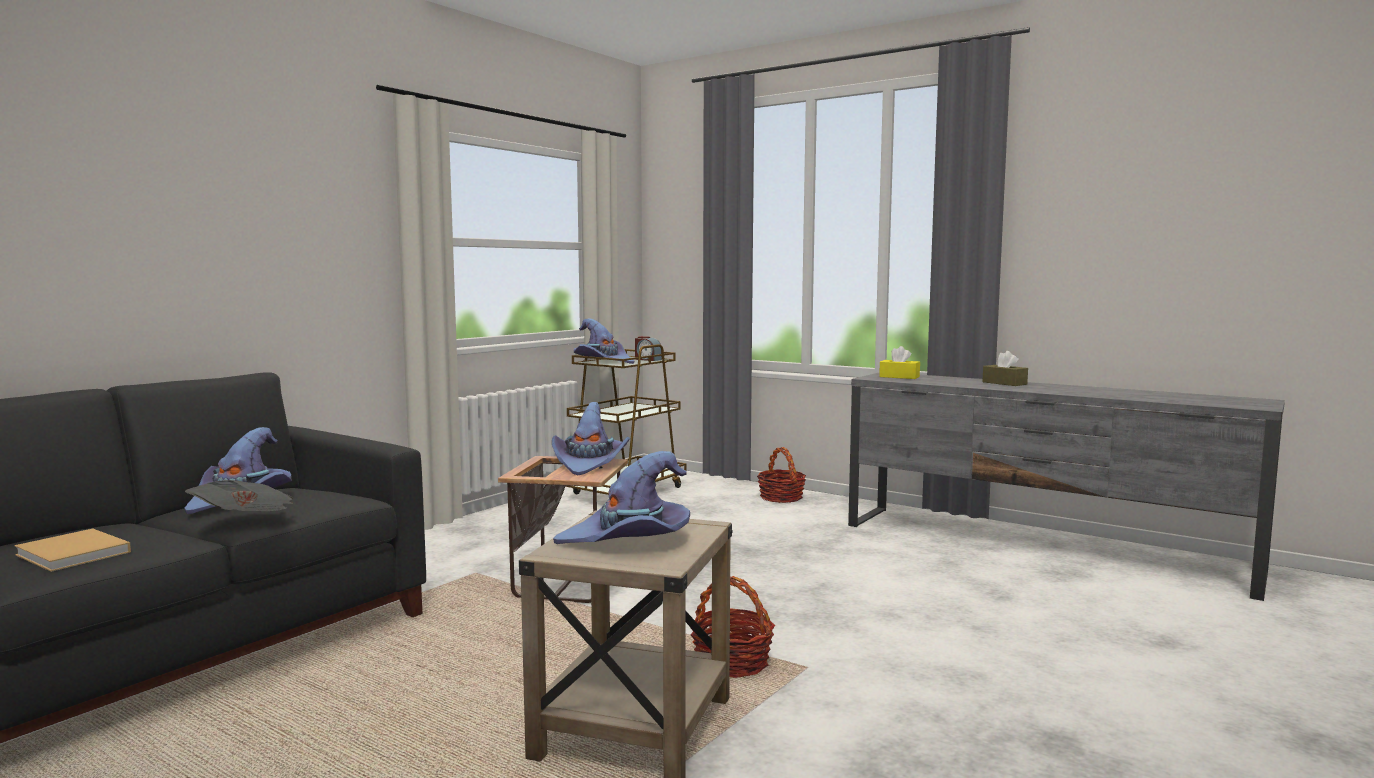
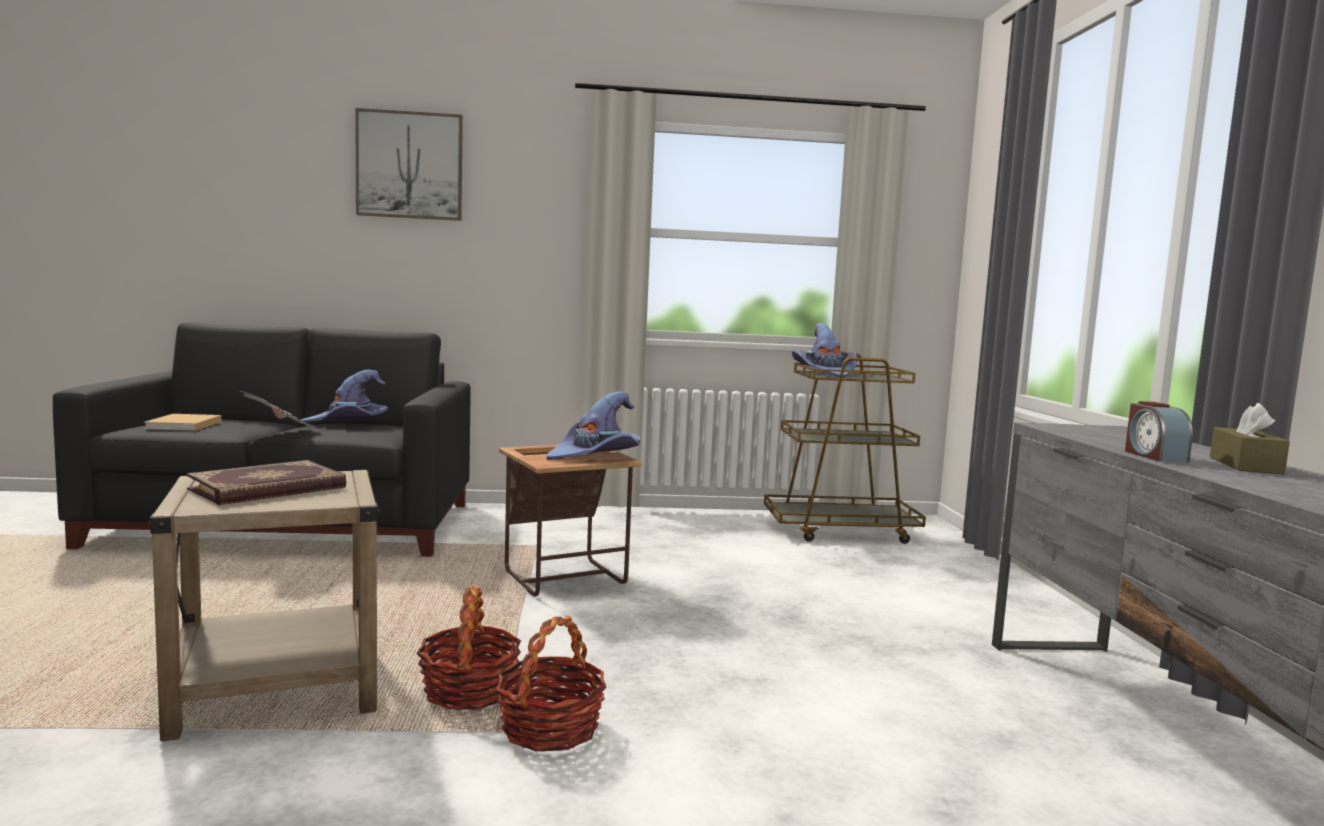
camera: 50 degrees right, 0 degrees up
purple hat [553,451,690,544] -> book [186,460,346,505]
alarm clock [635,336,662,361] -> alarm clock moved to [1125,401,1193,462]
basket [757,447,806,503] -> basket moved to [496,616,606,751]
yellow tissue box [879,346,920,379] -> none
none -> picture [355,108,463,221]

